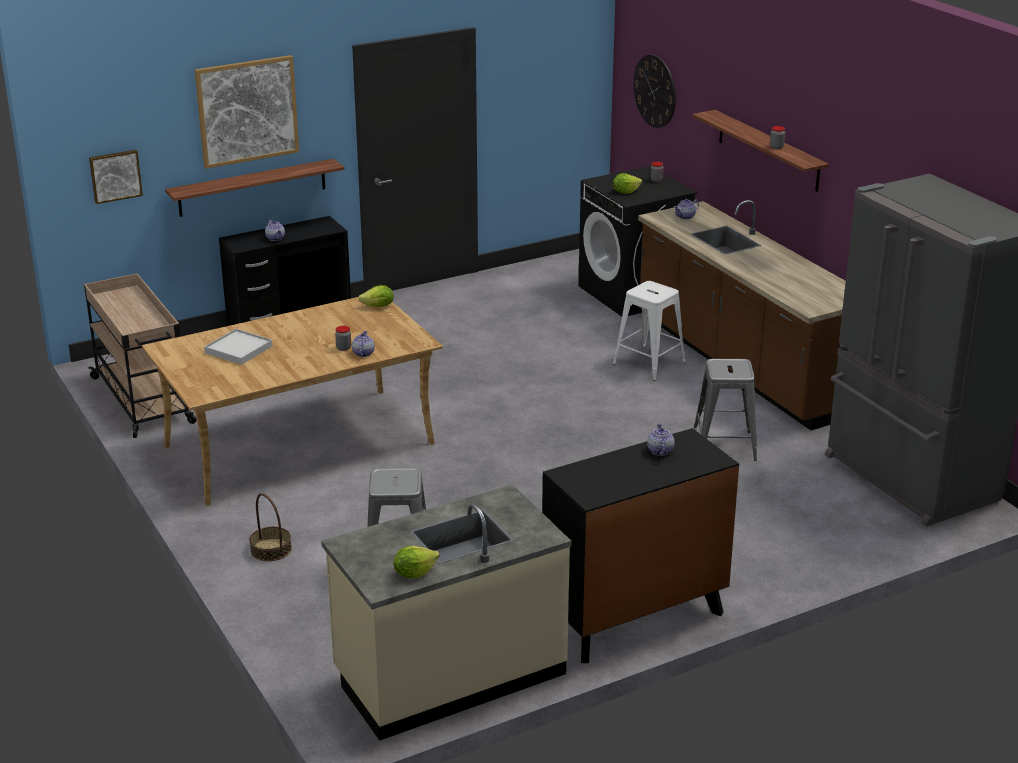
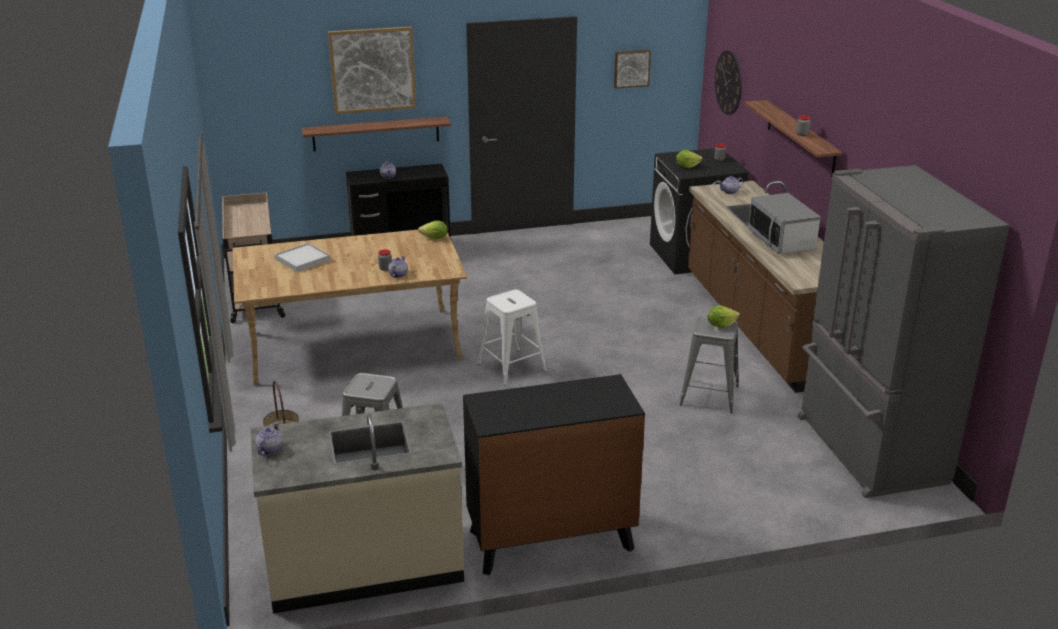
camera: 15 degrees right, 0 degrees up
picture [89,150,143,204] -> picture moved to [614,50,651,89]
lettuce [393,546,440,578] -> lettuce moved to [708,306,740,328]
white stool [613,281,686,381] -> white stool moved to [478,290,547,385]
teapot [647,423,674,456] -> teapot moved to [255,422,283,455]
none -> microwave [748,193,821,254]

